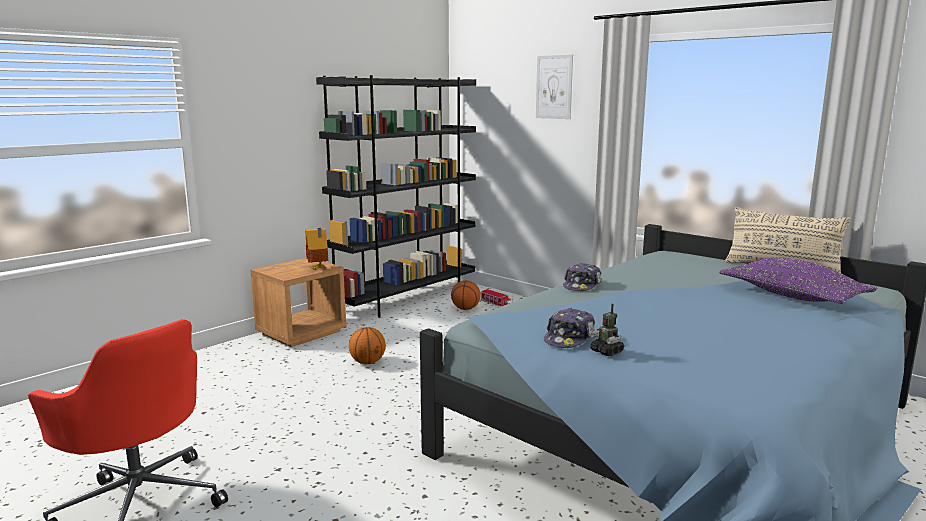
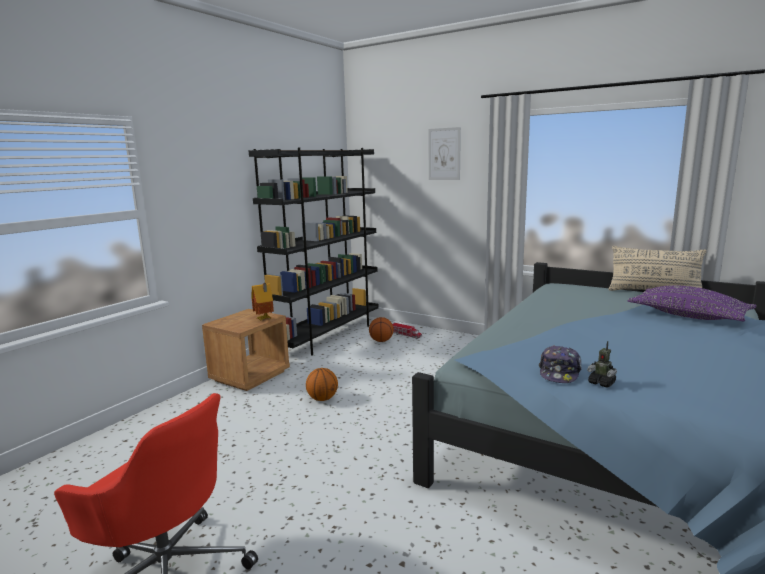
camera: 10 degrees left, 0 degrees up
cap [563,263,601,291] -> none

